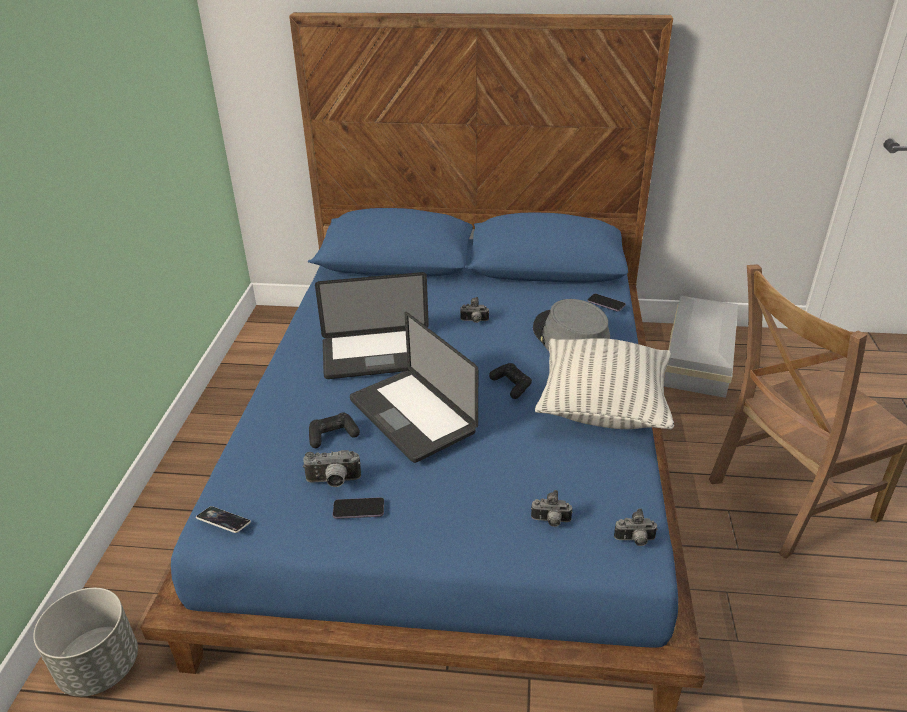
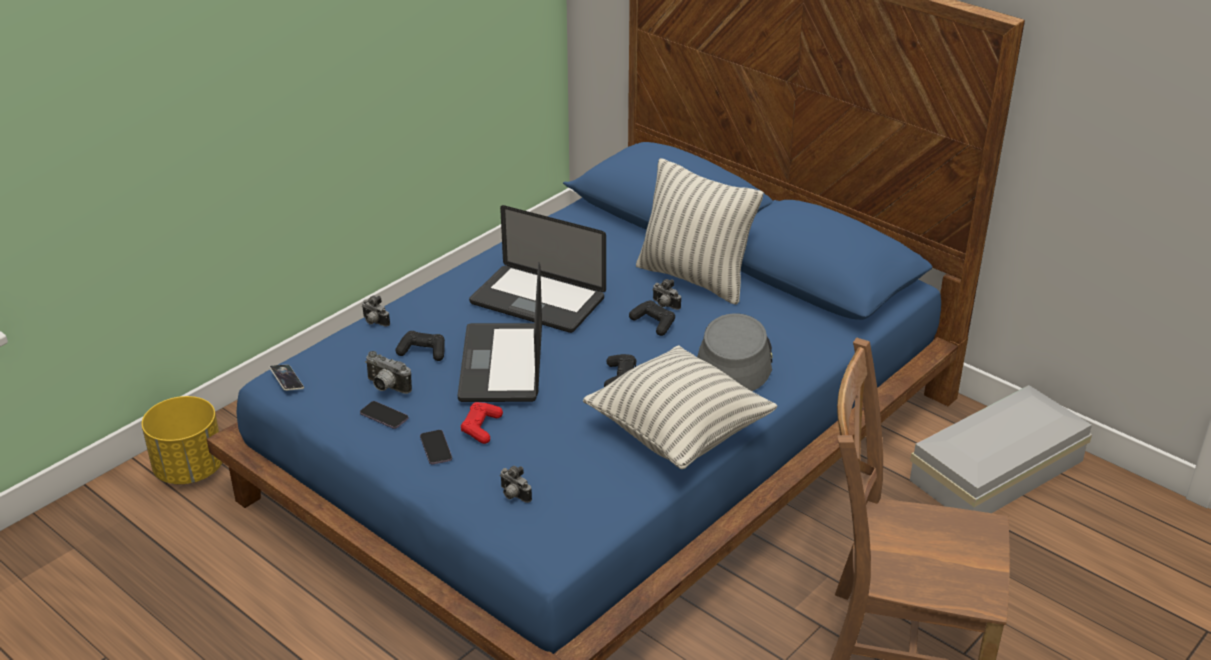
camera: 35 degrees right, 0 degrees up
grey planter [33,588,138,697] -> yellow planter [142,396,222,484]
phone [587,294,626,311] -> phone moved to [420,430,452,465]
camera [614,508,658,546] -> camera moved to [362,295,390,327]
none -> red game controller [461,402,503,444]
none -> black game controller [629,301,675,336]
none -> pillow [636,158,763,305]

